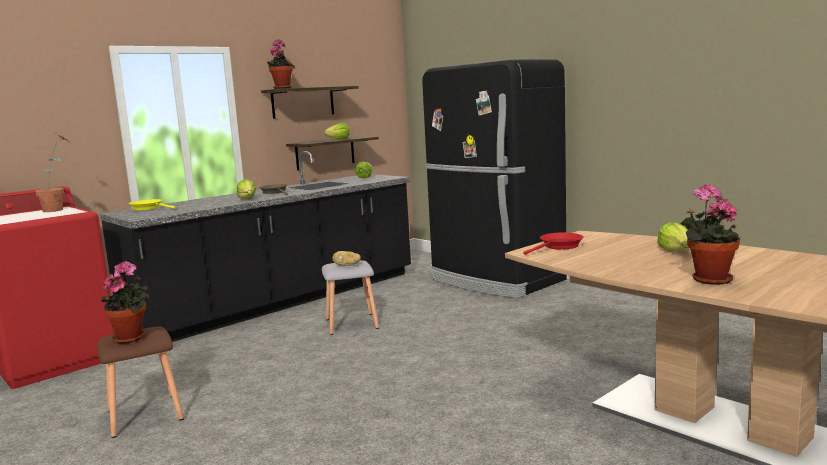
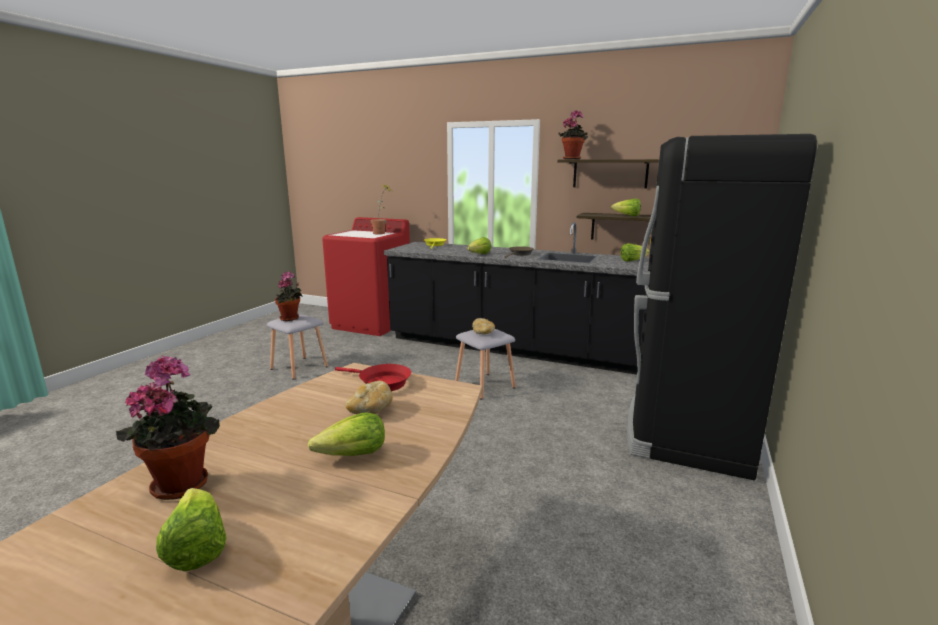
camera: 65 degrees right, 5 degrees up
brown stool [97,326,184,438] -> grey stool [267,314,328,380]
none -> lettuce [156,488,227,571]
none -> bread [345,381,393,414]

